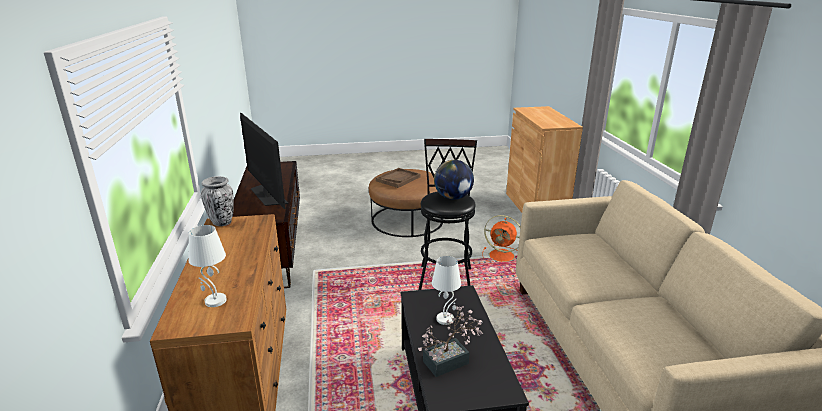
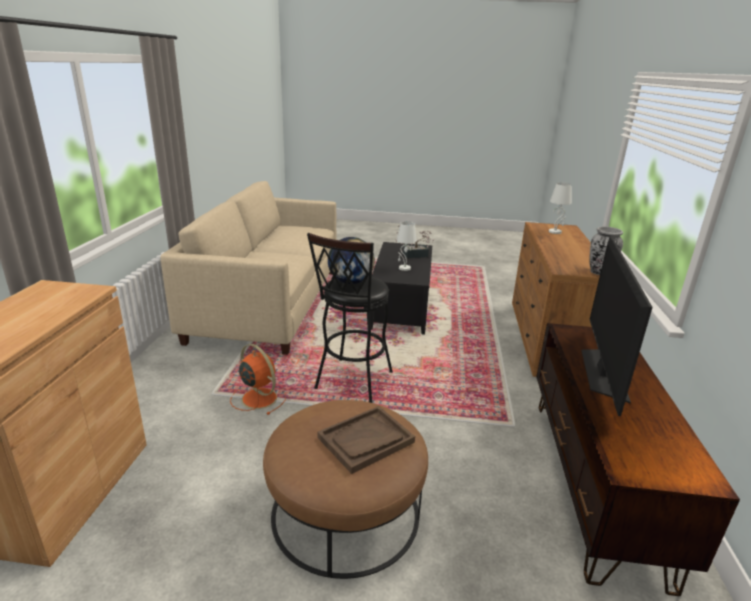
camera: 165 degrees left, 0 degrees up
television [240,113,289,209] -> television turned 150 degrees counterclockwise [581,236,653,416]

